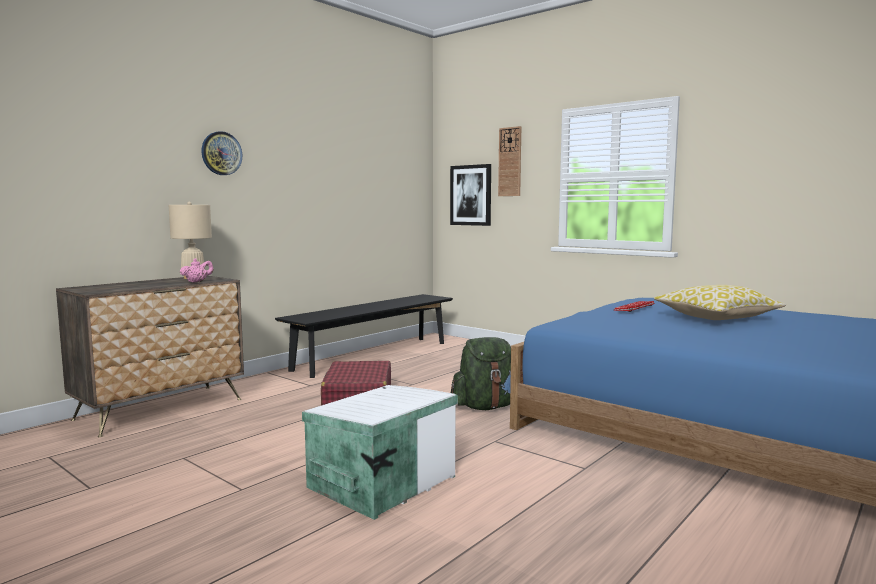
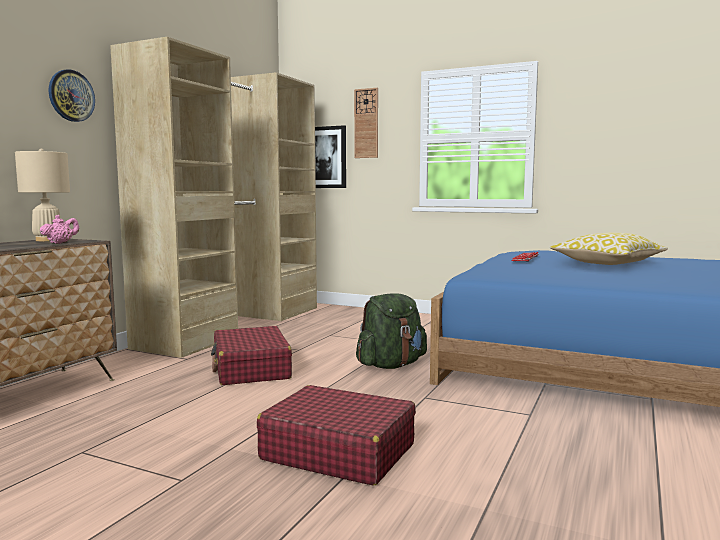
camera: 15 degrees left, 0 degrees up
black bench [275,294,453,378] -> beige wardrobe [110,37,317,358]
white storage box [302,385,458,520] -> red suitcase [257,385,416,486]

